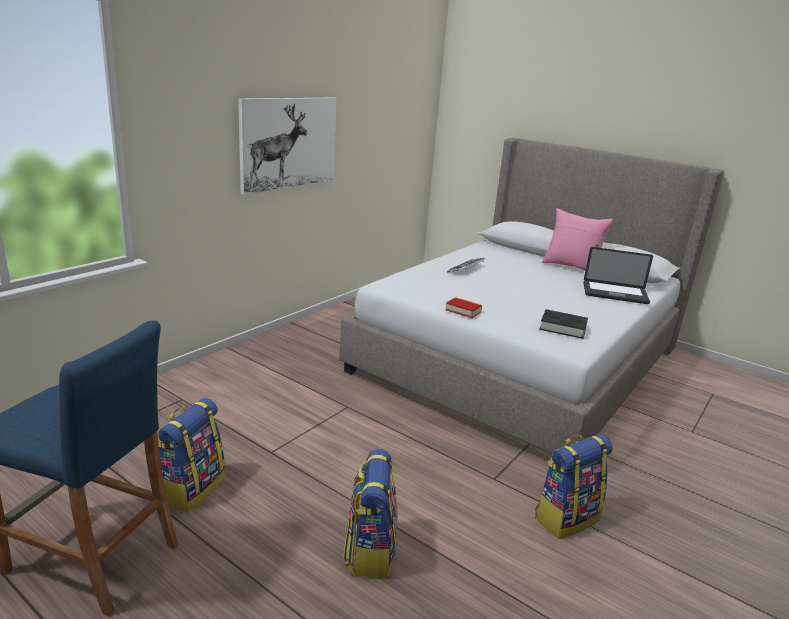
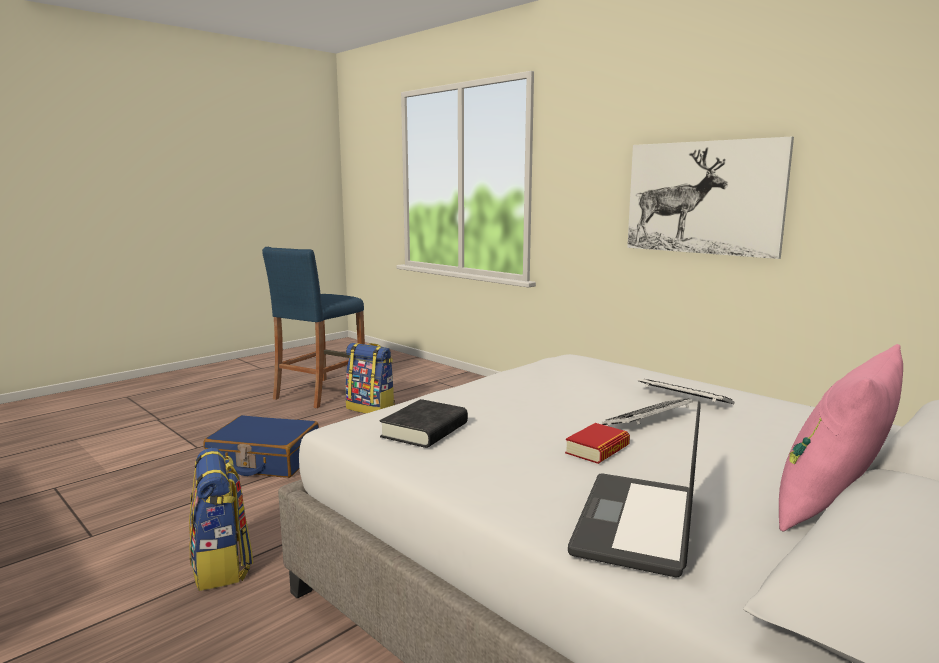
camera: 100 degrees right, 10 degrees down
backpack [343,449,398,578] -> blue suitcase [203,415,319,478]
book [445,297,482,318] -> book moved to [565,423,630,464]
none -> keyboard [602,398,693,425]

